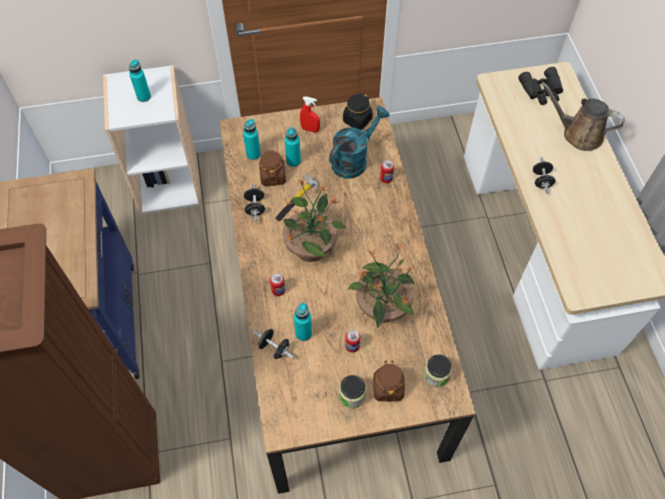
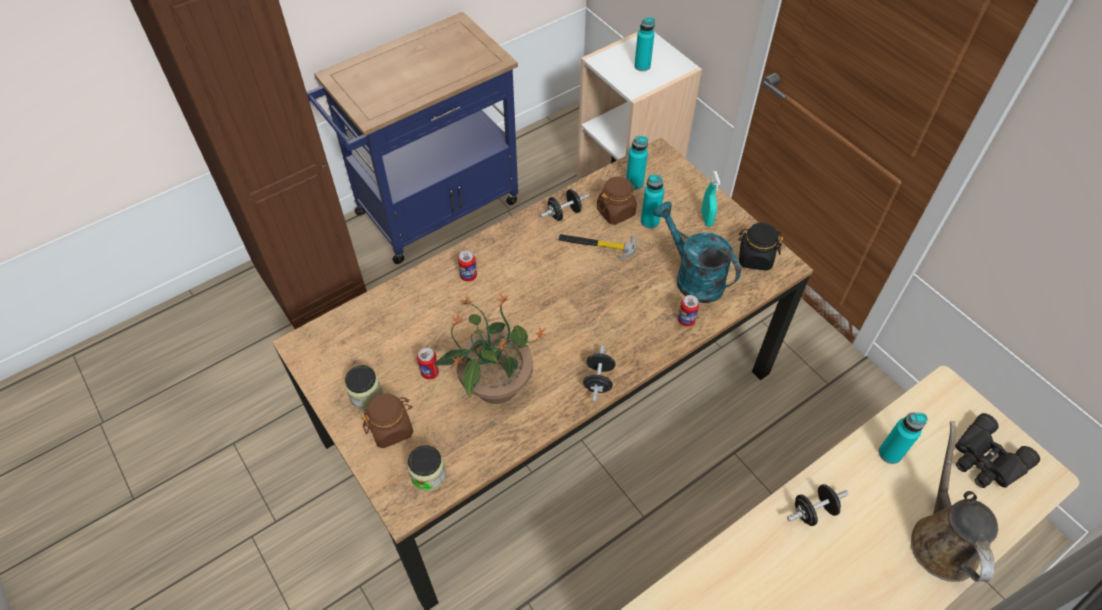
camera: 65 degrees right, 5 degrees down
black dumbbell [253,329,294,359] -> black dumbbell moved to [583,346,616,402]
potted plant [283,179,346,262] -> none
turquoise bottle [294,303,312,341] -> turquoise bottle moved to [879,412,928,464]
red spray bottle [300,96,320,133] -> turquoise spray bottle [701,171,720,227]
turquoise watering can [329,106,389,179] -> turquoise watering can turned 150 degrees counterclockwise [653,201,741,303]

